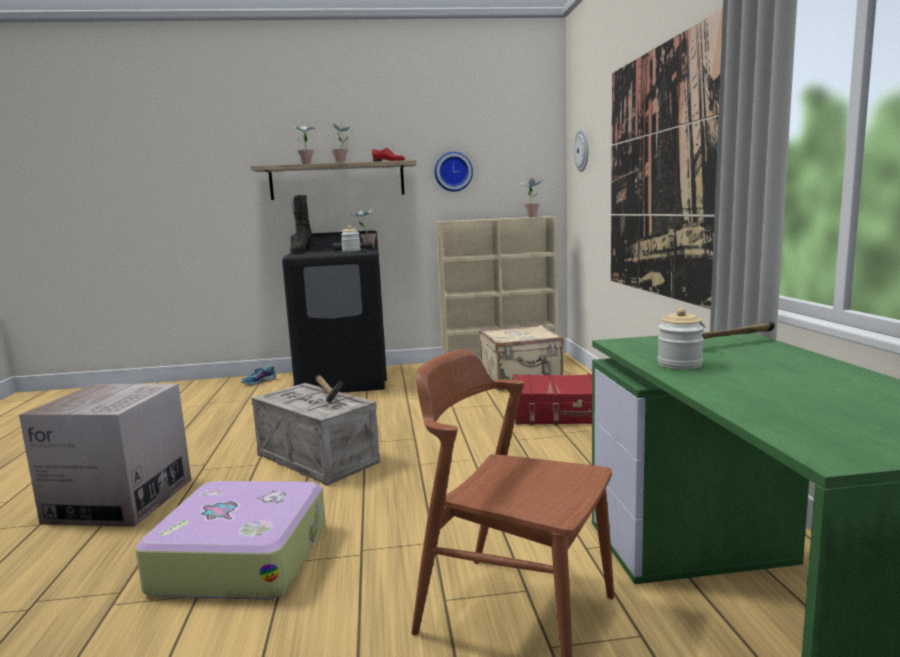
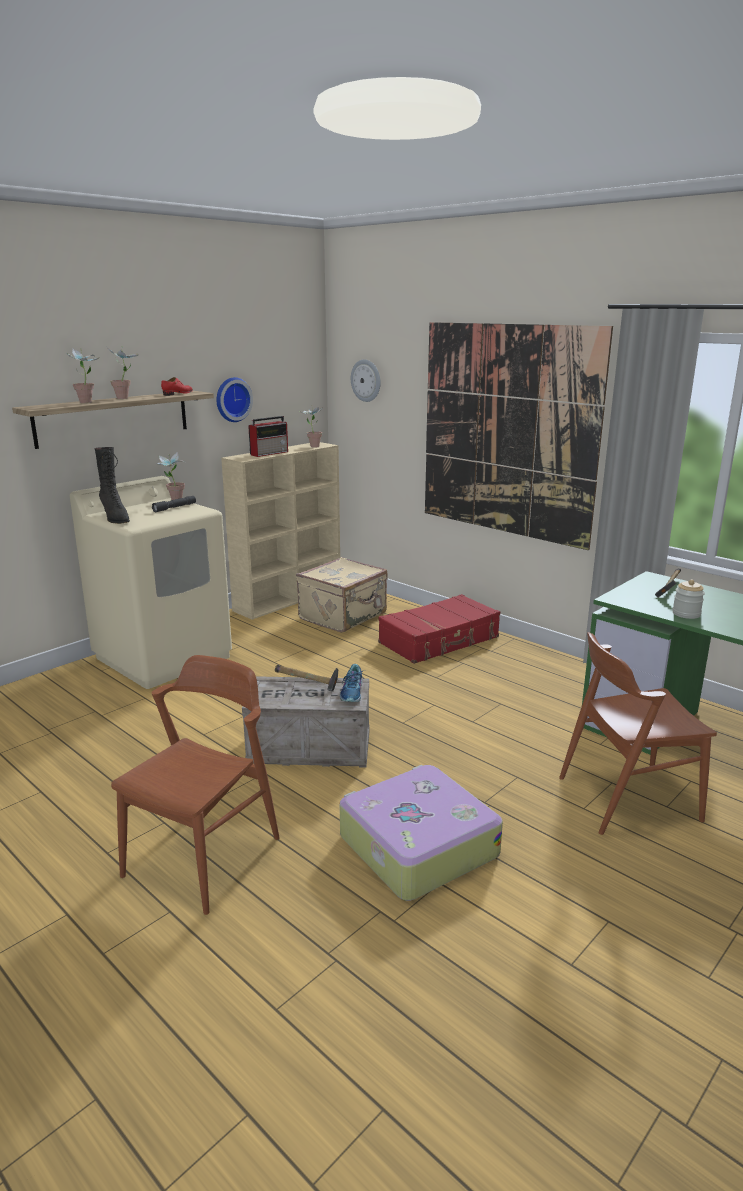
camera: 40 degrees left, 10 degrees up
cardboard box [19,384,191,527] -> brown chair [111,655,280,915]
shoe [241,365,276,385] -> shoe moved to [340,664,365,702]
black washing machine [282,230,387,393] -> beige washing machine [70,476,232,689]
jar [341,225,361,252] -> none
none -> radio [248,416,288,457]

